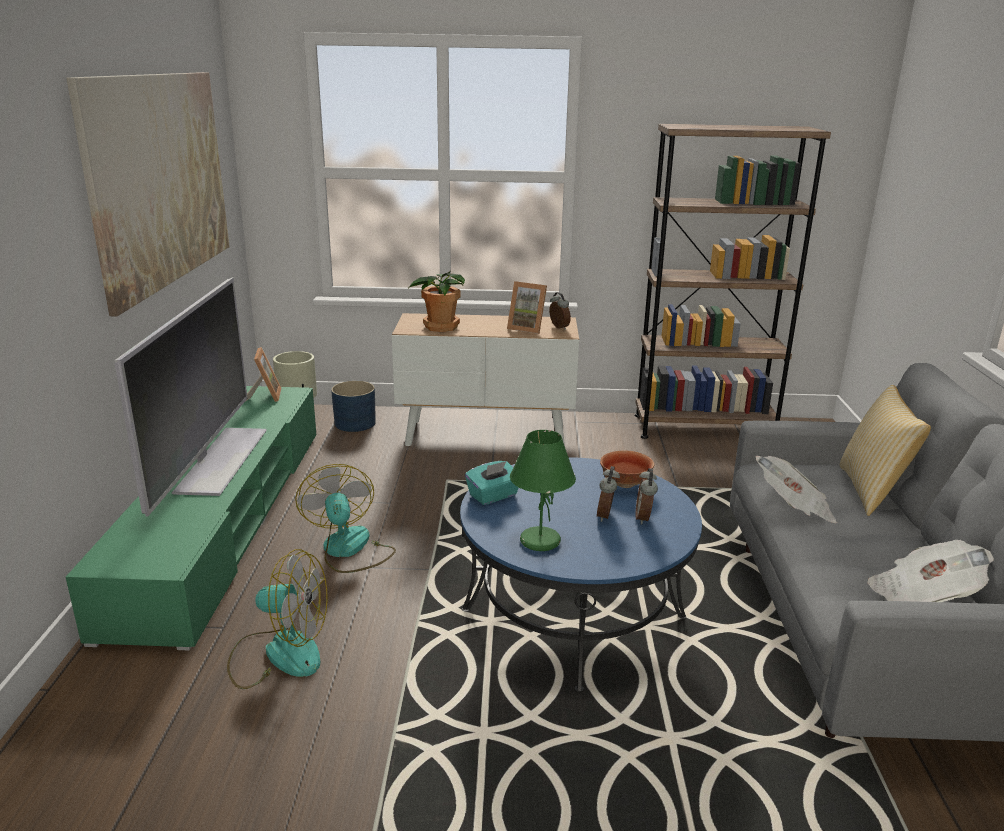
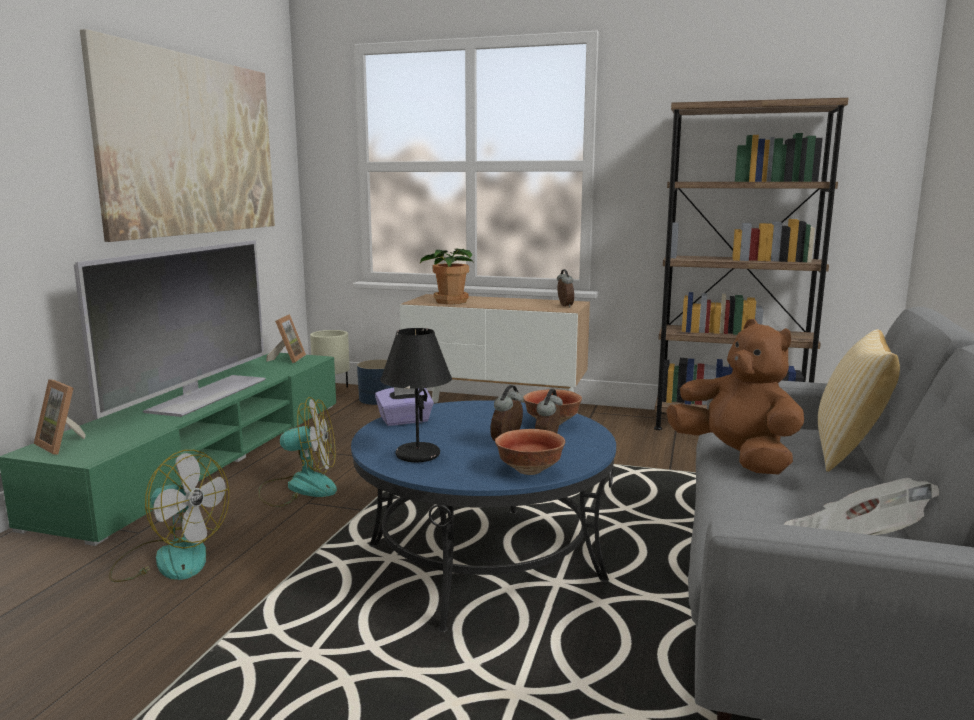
camera: 15 degrees right, 10 degrees down
fan [295,464,396,573] -> fan turned 90 degrees clockwise [258,397,337,507]
turquoise tissue box [465,461,519,505] -> purple tissue box [375,387,434,426]
picture frame [507,281,547,334] -> picture frame moved to [34,379,86,455]
green table lamp [510,430,576,551] -> black table lamp [380,328,452,462]
newspaper [756,456,837,523] -> brown plush toy [667,319,804,474]
none -> bowl [495,429,565,475]

